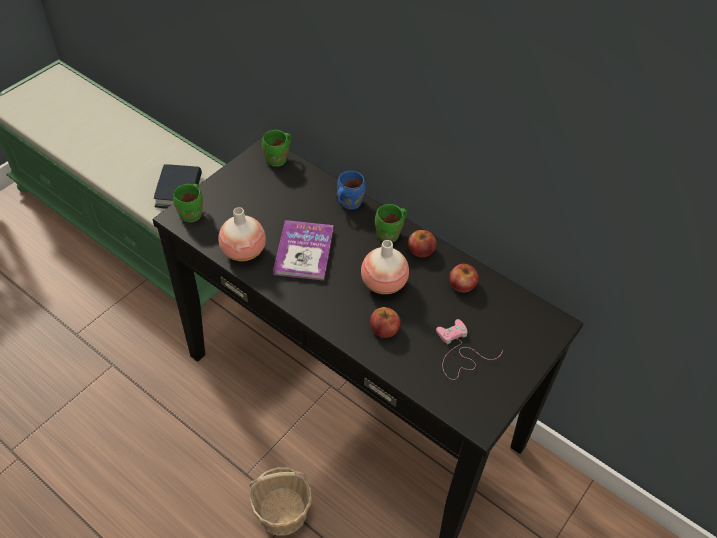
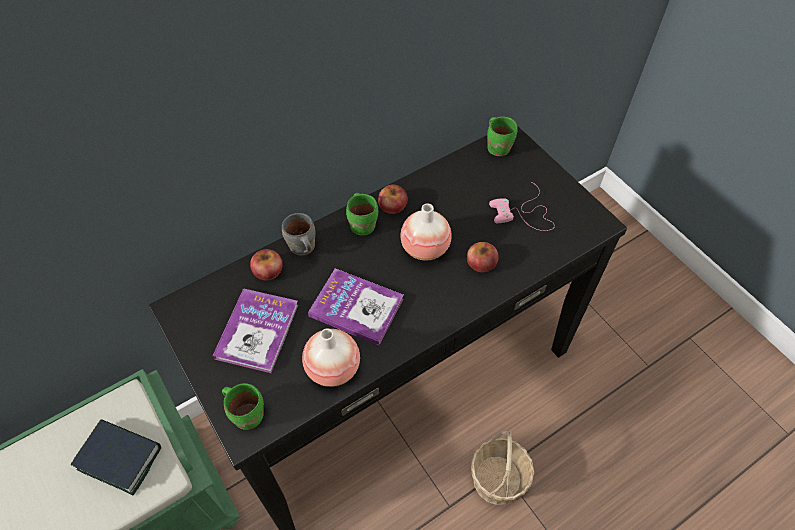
camera: 70 degrees left, 5 degrees up
green mug [262,130,291,167] -> green mug moved to [487,117,518,156]
blue mug [336,171,365,210] -> grey mug [282,213,315,256]
apple [449,264,479,292] -> apple moved to [250,249,283,281]
none -> book [213,288,298,373]

